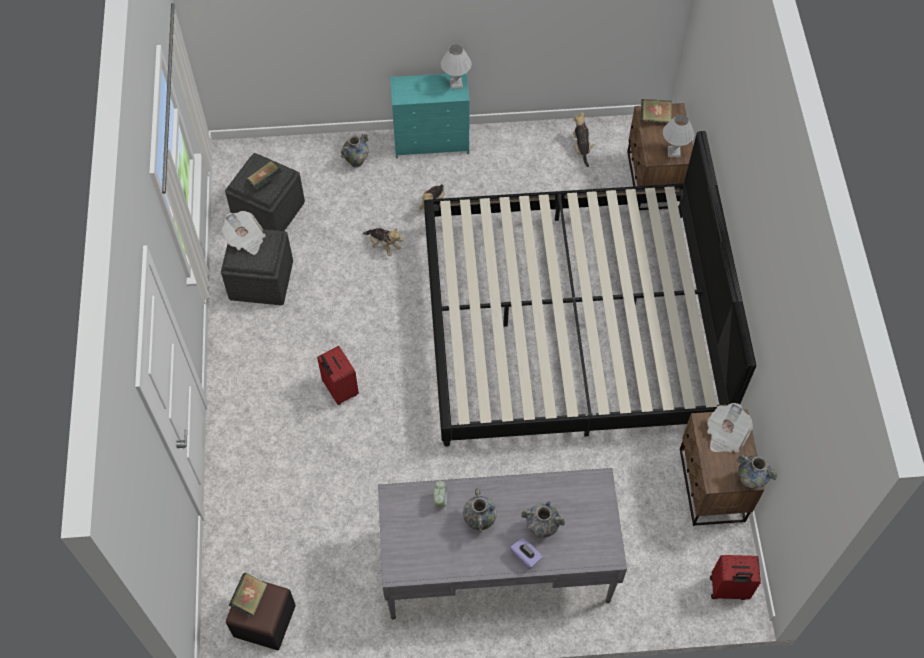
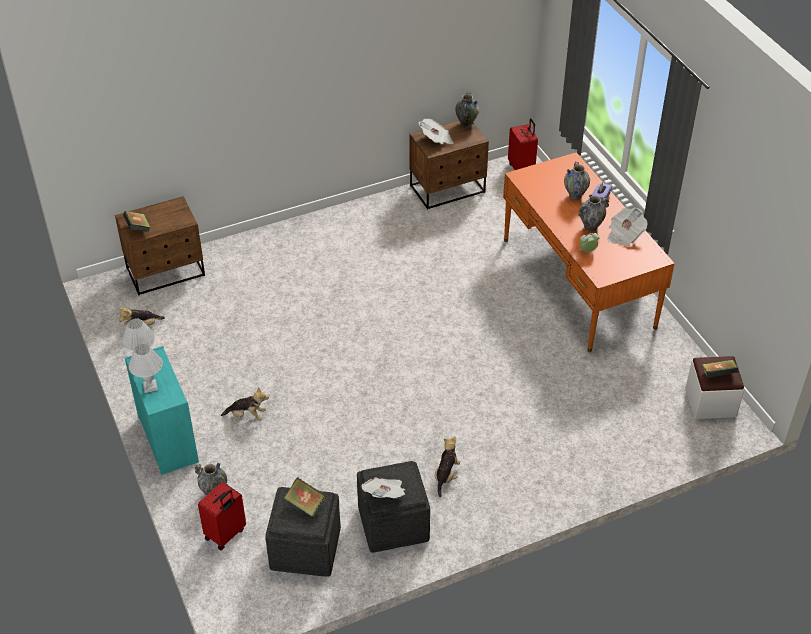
camera: 110 degrees left, 15 degrees down
black ottoman [226,581,296,650] -> white ottoman [685,356,744,419]
red suitcase [317,346,359,405] -> red suitcase moved to [198,482,246,551]
plush toy [363,227,403,256] -> plush toy moved to [435,436,460,497]
grey desk [378,468,627,619] -> orange desk [503,152,675,352]
bed [424,131,756,447] -> none
white table lamp [663,114,694,157] -> white table lamp moved to [129,344,163,393]
none -> newspaper [607,208,647,246]

